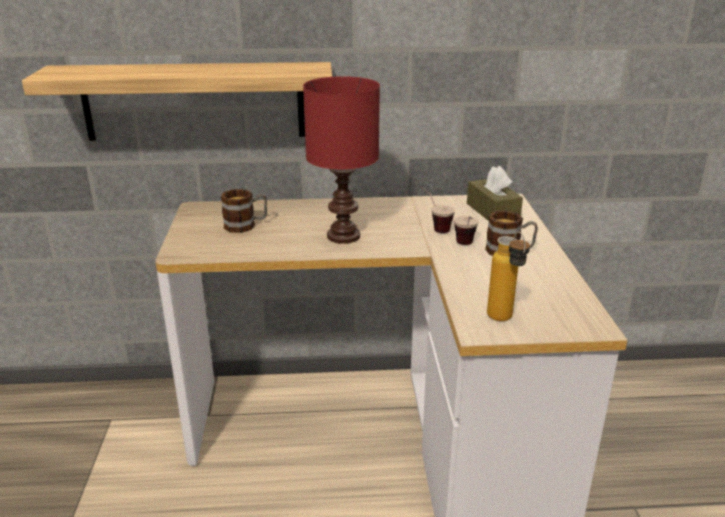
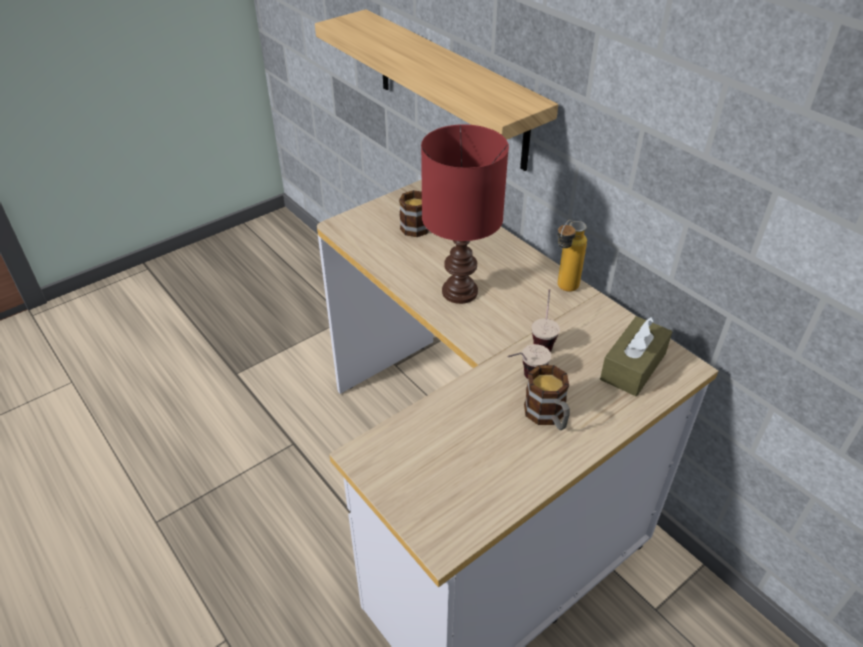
camera: 55 degrees right, 15 degrees up
bottle [487,232,530,321] -> bottle moved to [558,220,587,292]

